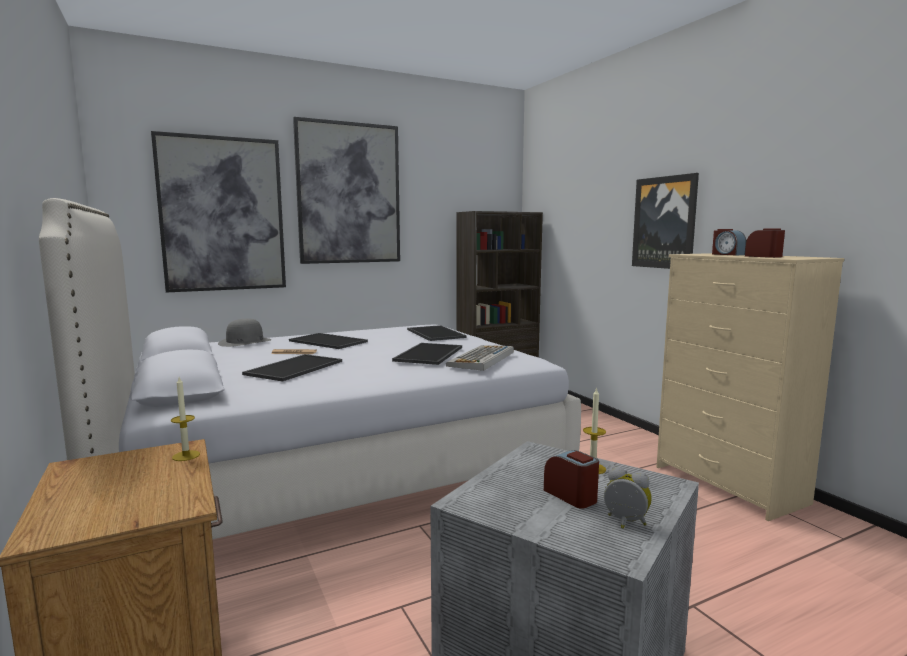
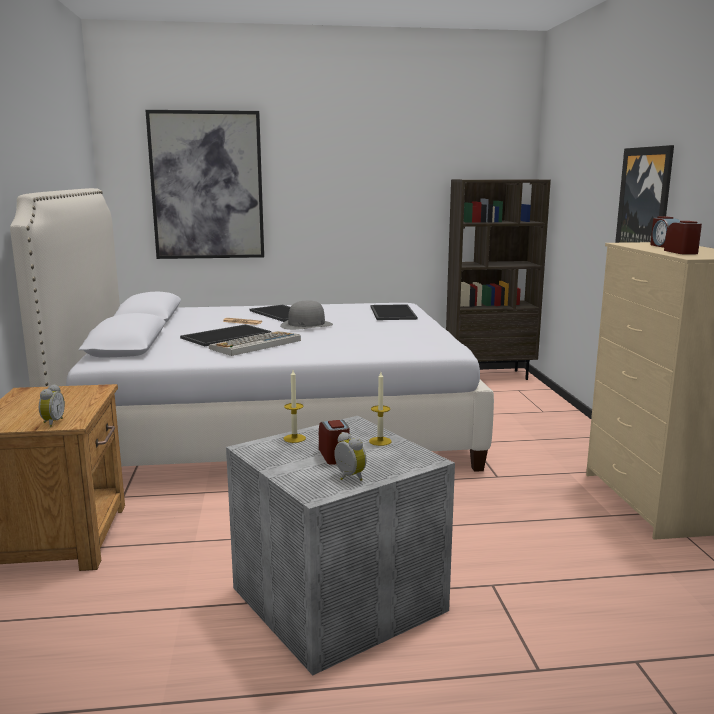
camera: 20 degrees right, 5 degrees up
candle [171,377,200,461] -> candle moved to [284,370,306,443]
grey hat [218,319,271,347] -> grey hat moved to [280,301,333,330]
picture [293,117,400,264] -> none
tray [392,343,462,365] -> none
keyboard [446,345,514,371] -> keyboard moved to [209,331,301,356]
none -> alarm clock [39,384,65,427]

